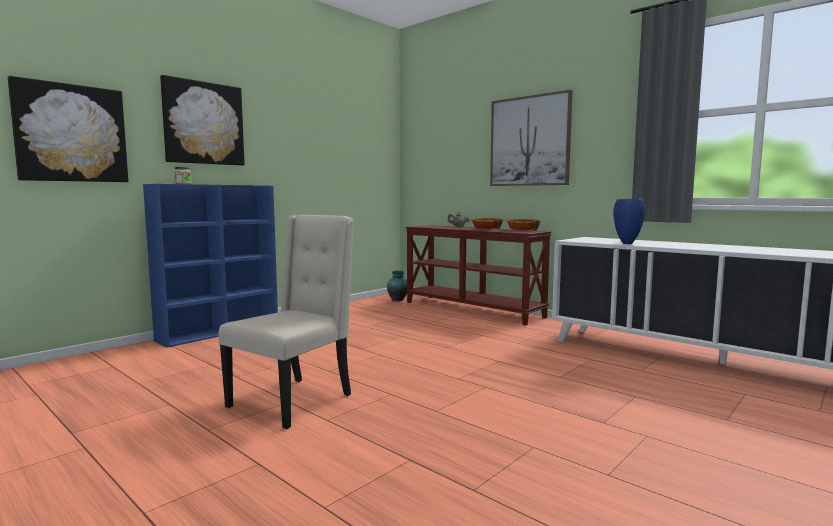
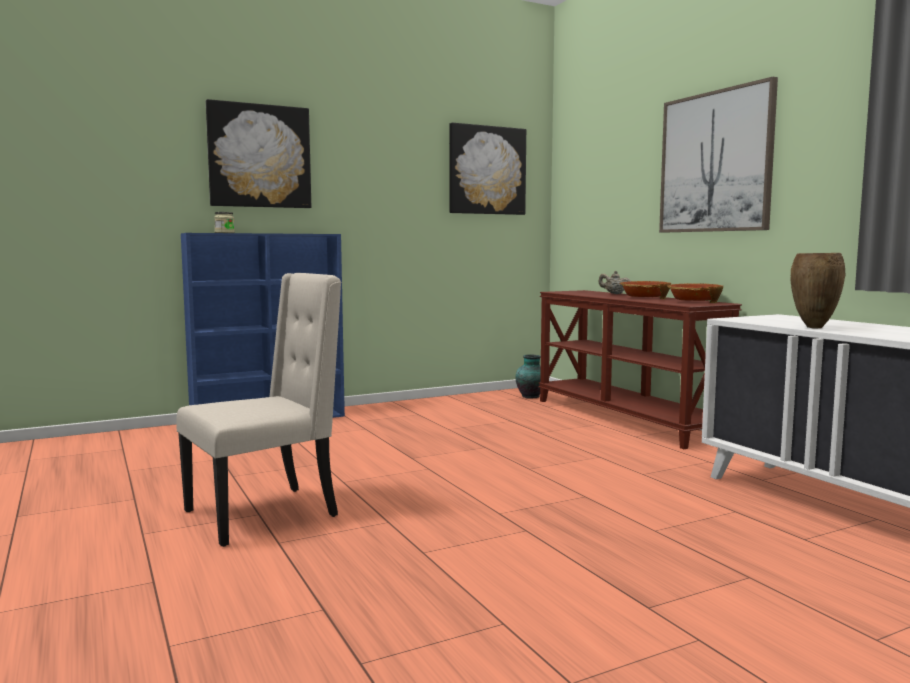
camera: 20 degrees right, 0 degrees up
picture [8,76,129,182] -> picture moved to [449,123,526,215]
blue vase [613,199,645,244] -> brown vase [791,253,845,329]

